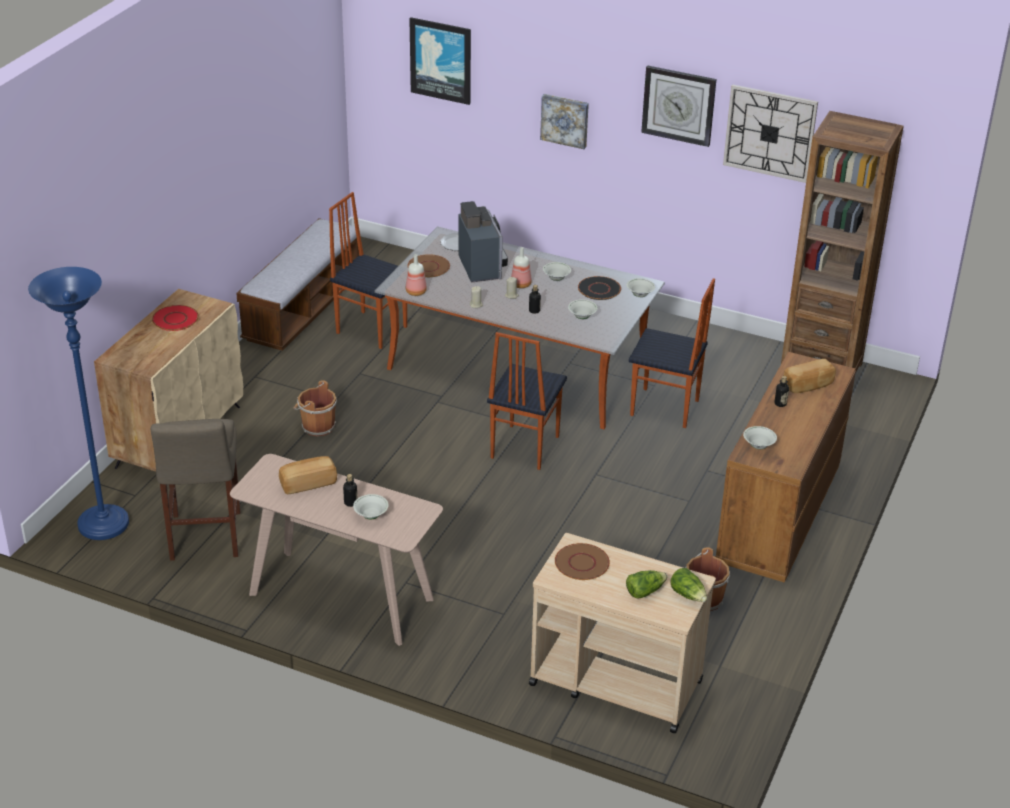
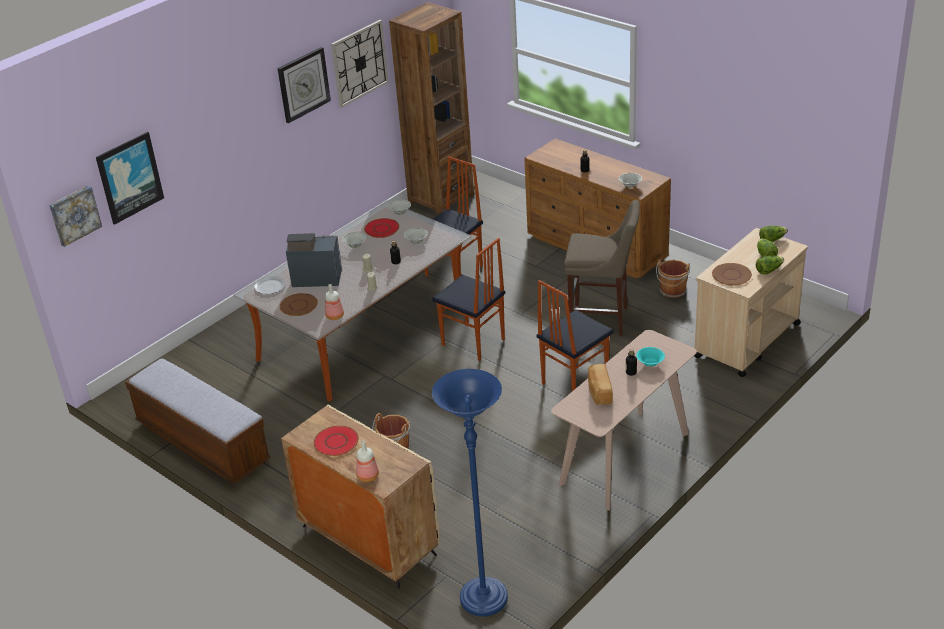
camera: 70 degrees left, 0 degrees up
beige stool [151,419,240,561] -> beige stool moved to [564,200,640,336]
chair [329,192,407,349] -> chair moved to [537,280,614,391]
white bowl [353,494,389,519] -> turquoise bowl [636,347,665,367]
bottle [511,247,532,288] -> bottle moved to [356,441,379,482]
picture [540,94,589,149] -> picture moved to [49,185,102,247]
black plate [578,276,621,300] -> red plate [364,218,399,238]
bread [783,359,836,393] -> none
none -> lettuce [756,256,784,275]

